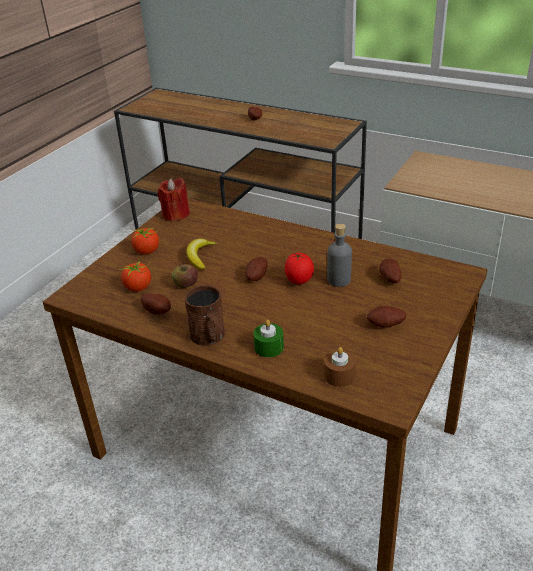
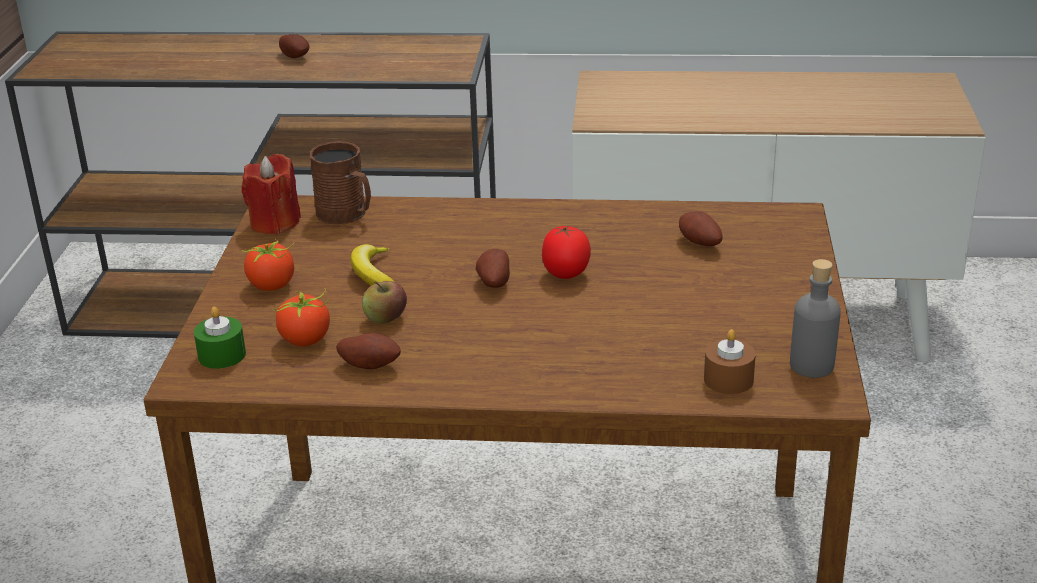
camera: 25 degrees left, 5 degrees down
brown mug [184,285,225,346] -> brown mug moved to [310,141,371,224]
green candle [253,320,284,357] -> green candle moved to [194,307,246,369]
grey bottle [327,224,352,287] -> grey bottle moved to [790,259,841,378]
potato [367,306,407,328] -> none

